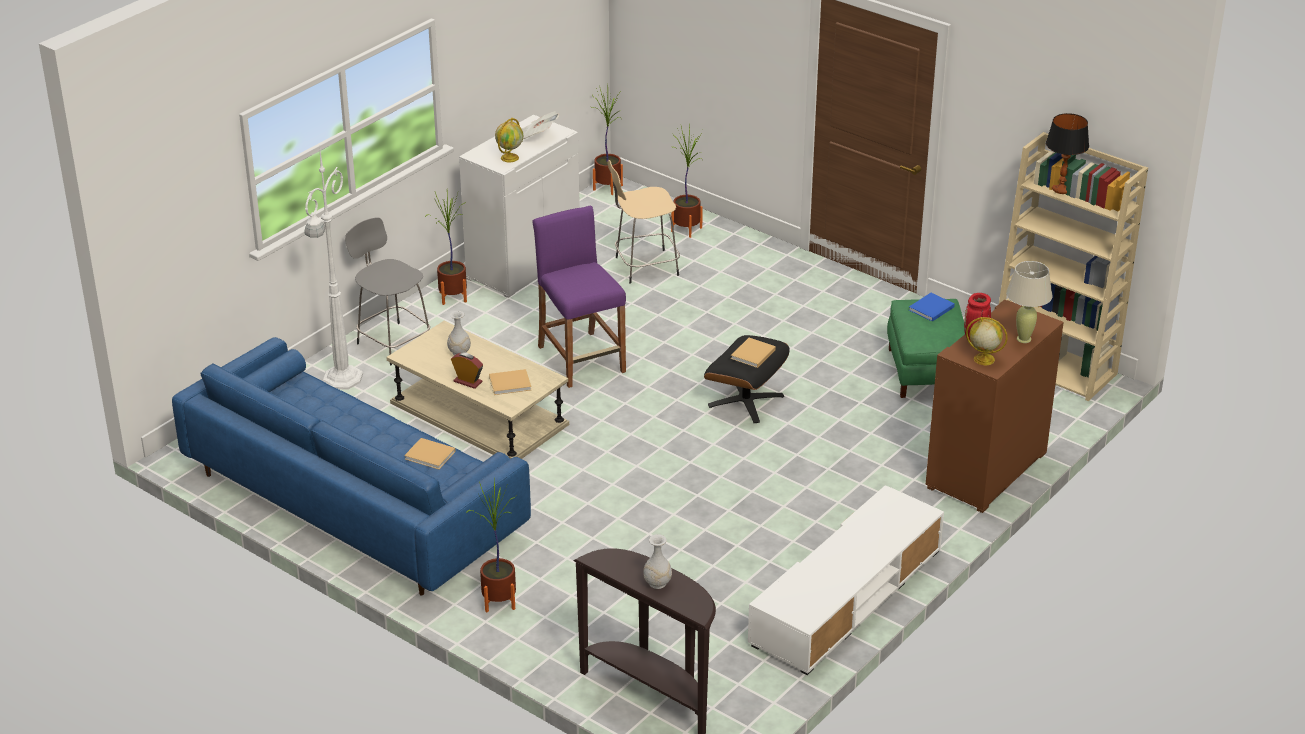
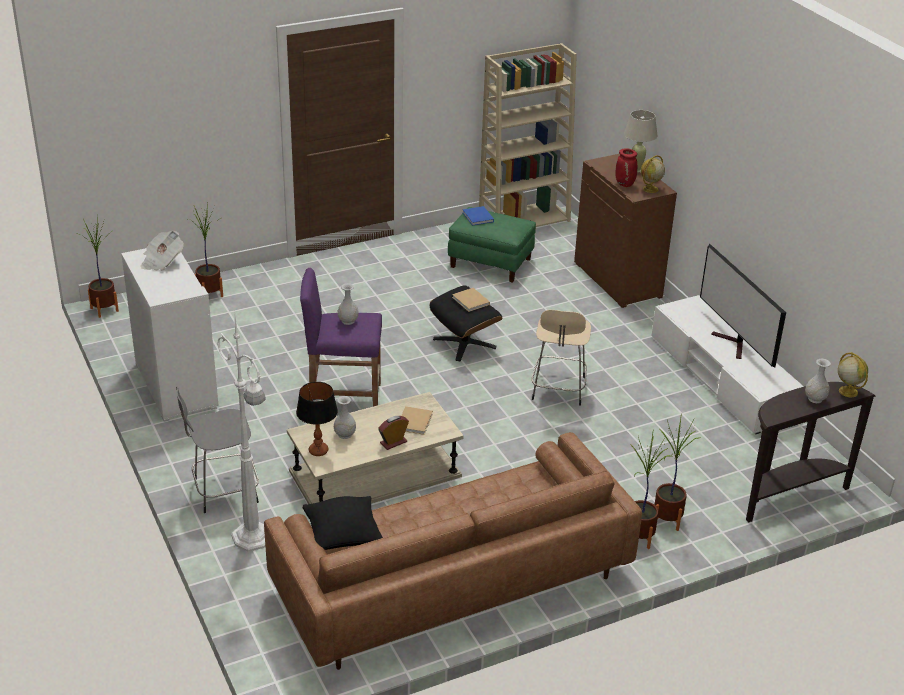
camera: 65 degrees left, 0 degrees up
blue sofa [172,337,531,596] -> brown sofa [264,432,642,670]
beige book [404,438,456,470] -> none
potted plant [425,192,467,305] -> potted plant moved to [654,413,702,531]
globe [495,118,523,162] -> globe moved to [838,352,868,397]
beige stool [608,160,680,284] -> beige stool moved to [531,310,591,406]
table lamp [1046,113,1089,194] -> table lamp moved to [296,382,338,456]
none -> black pillow [303,496,383,550]
none -> white vase [338,283,359,325]
none -> television [700,244,786,367]

